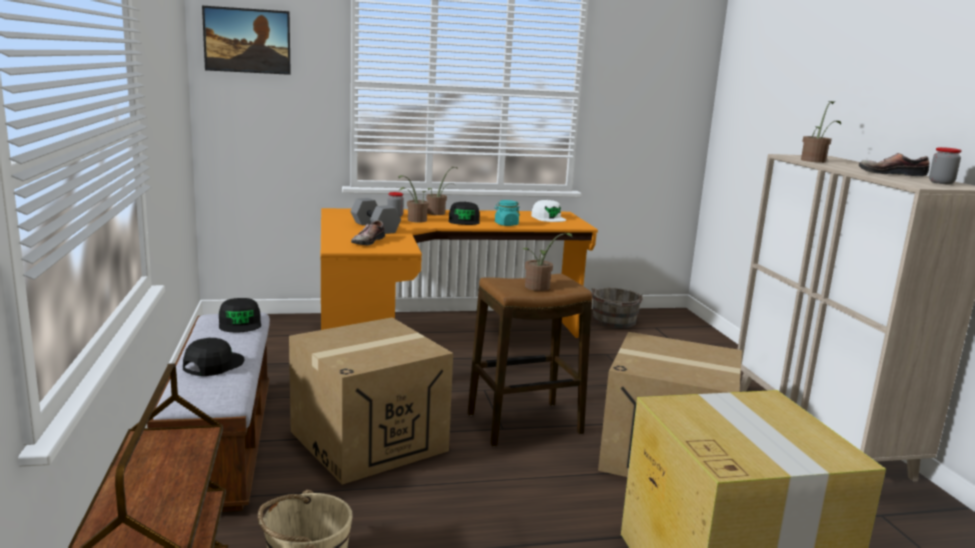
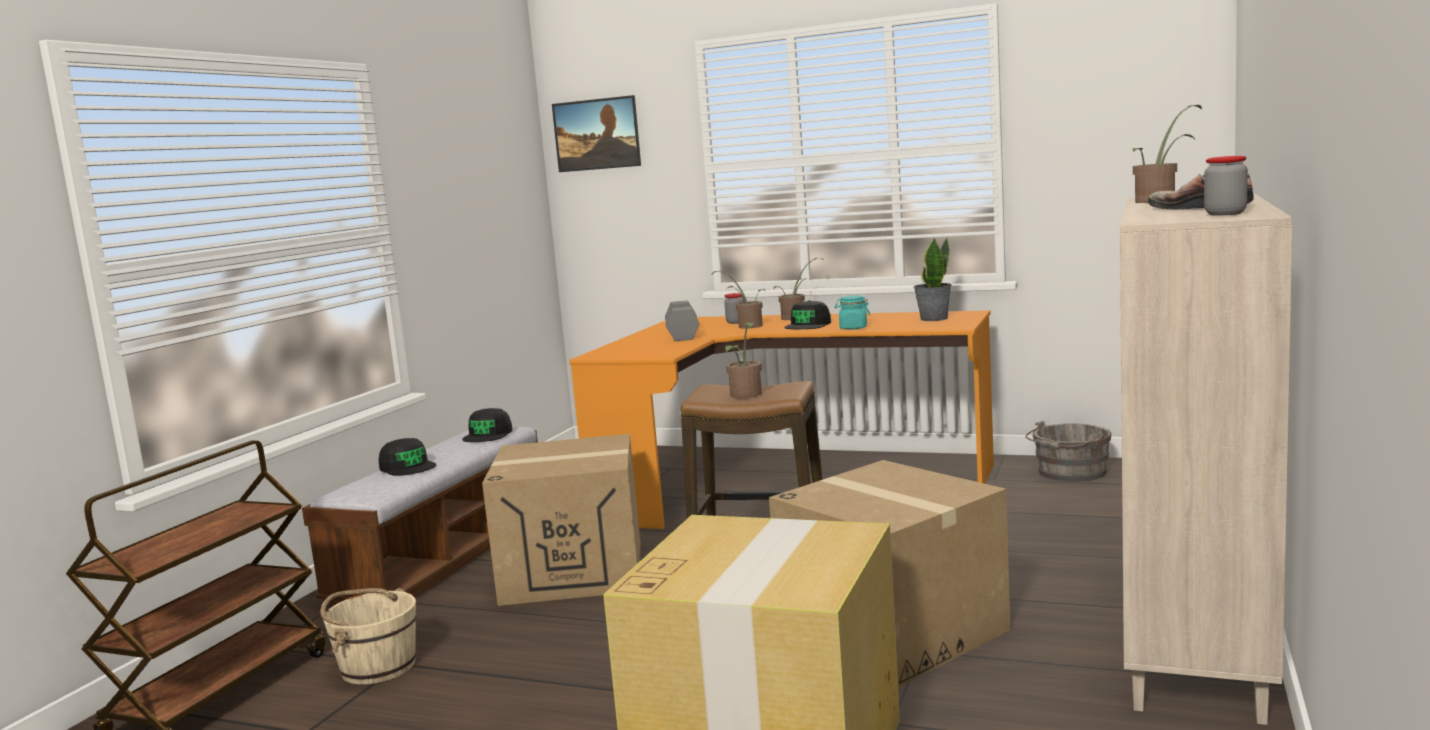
camera: 35 degrees right, 5 degrees down
black cap [183,338,244,376] -> black cap turned 75 degrees clockwise [379,438,436,476]
shoe [351,221,385,245] -> none
white cap [531,200,566,222] -> potted plant [914,238,952,321]

